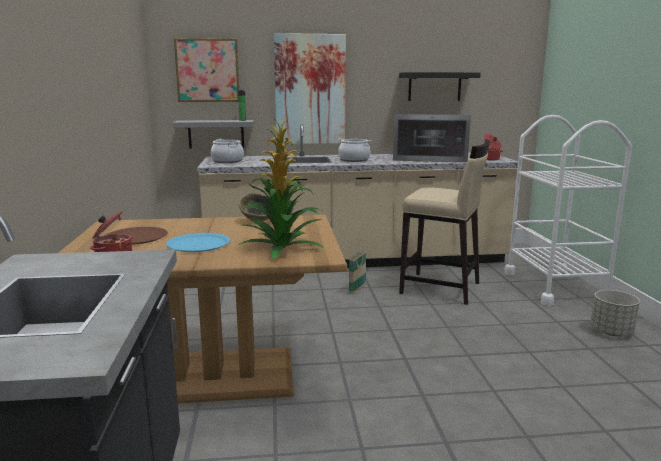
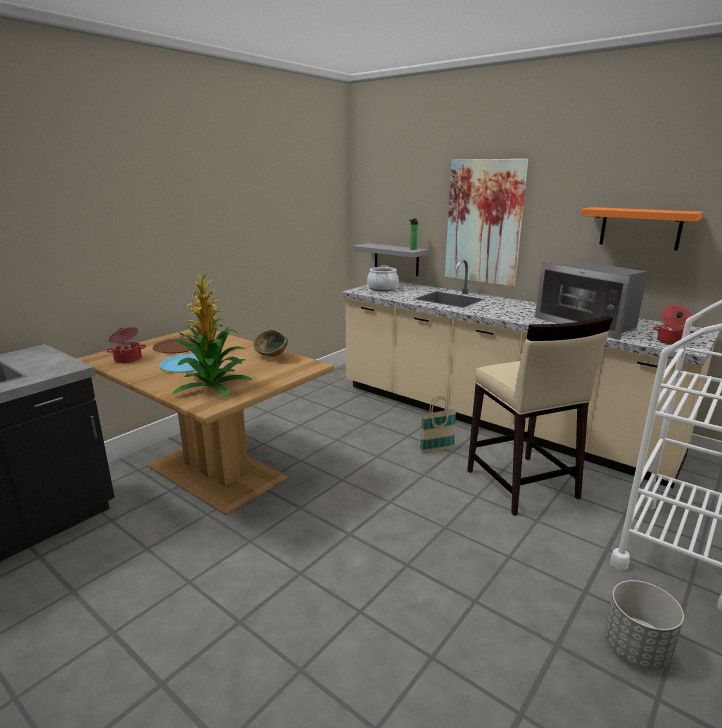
camera: 45 degrees right, 5 degrees up
picture [174,38,239,102] -> none
cooking pot [338,138,371,162] -> none
black shelf [399,72,481,101] -> orange shelf [580,207,703,251]

